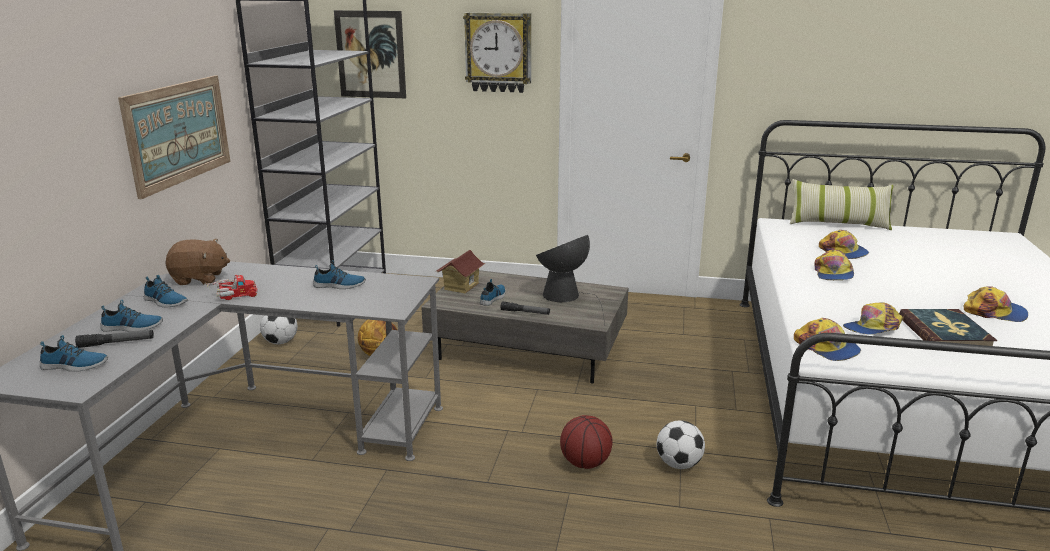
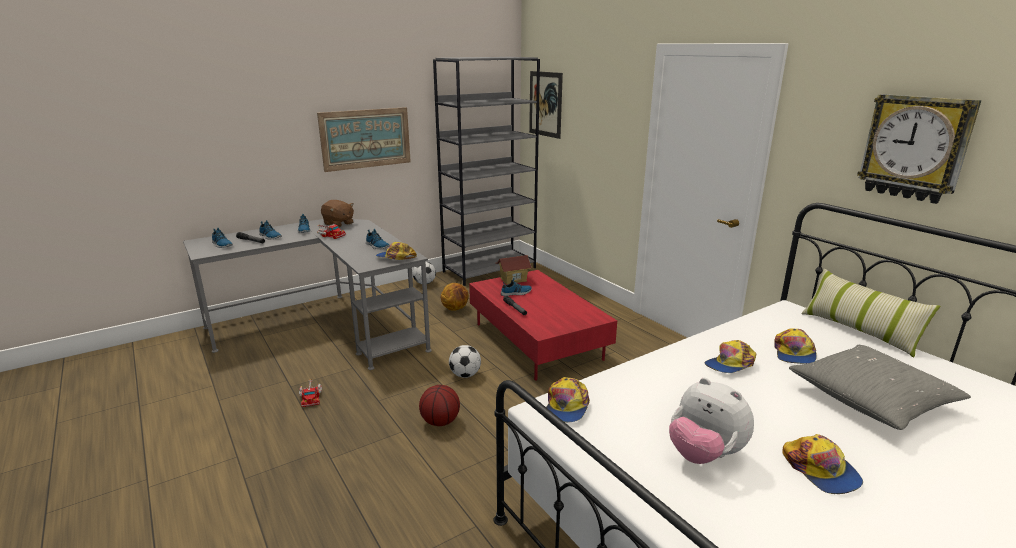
camera: 45 degrees right, 0 degrees up
grey coffee table [421,270,628,383] -> red coffee table [469,270,617,381]
wall clock [463,13,531,93] -> wall clock moved to [857,94,982,204]
table lamp [536,235,605,326] -> none
football [657,420,705,469] -> football moved to [449,345,481,378]
cap [843,302,903,335] -> cap moved to [376,242,417,260]
book [899,309,997,346] -> plush toy [669,378,754,464]
none -> toy truck [299,378,322,407]
none -> grey pillow [789,345,971,430]

